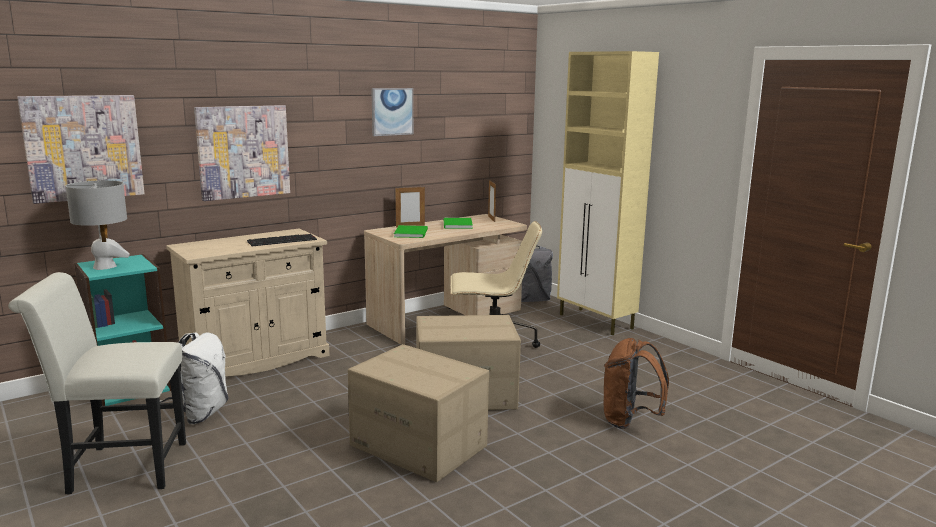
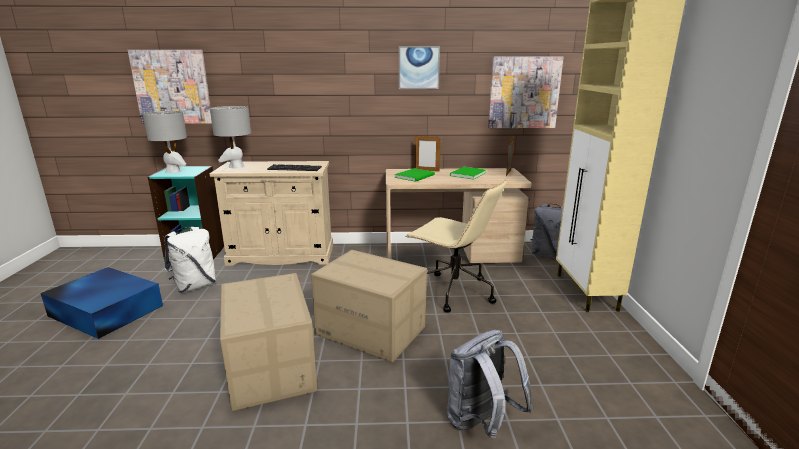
camera: 35 degrees right, 5 degrees up
white chair [8,272,186,494] -> blue storage box [40,267,163,339]
picture [194,105,290,201] -> picture moved to [488,56,563,128]
brown backpack [604,338,669,429] -> grey backpack [447,330,533,438]
none -> grey table lamp [210,106,251,168]

